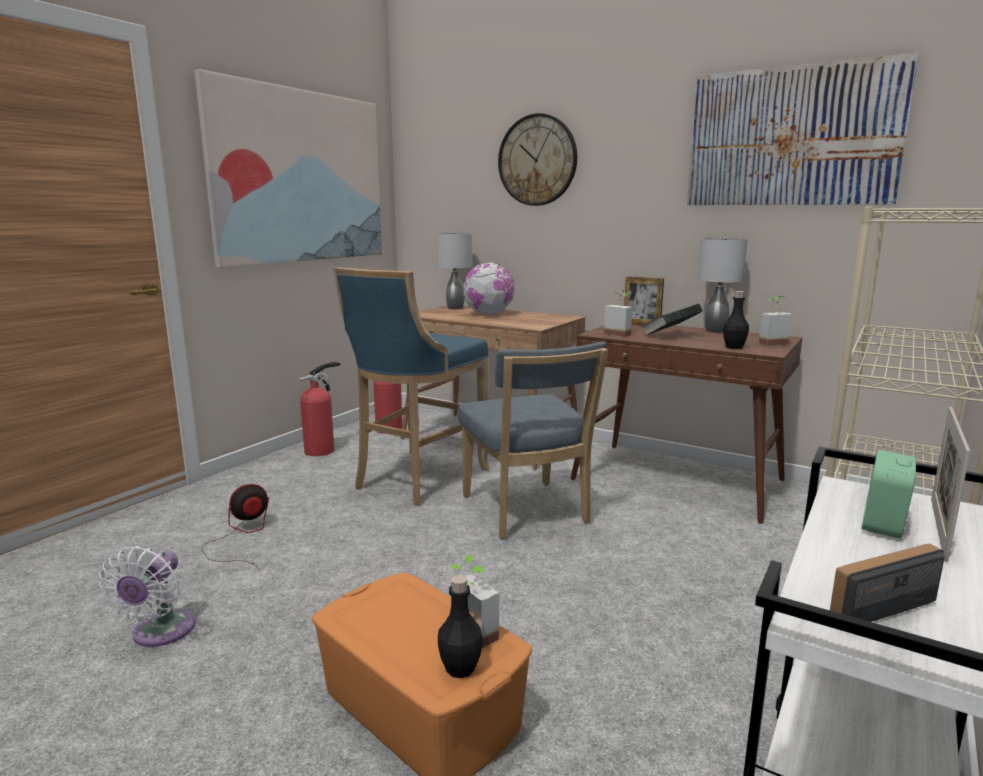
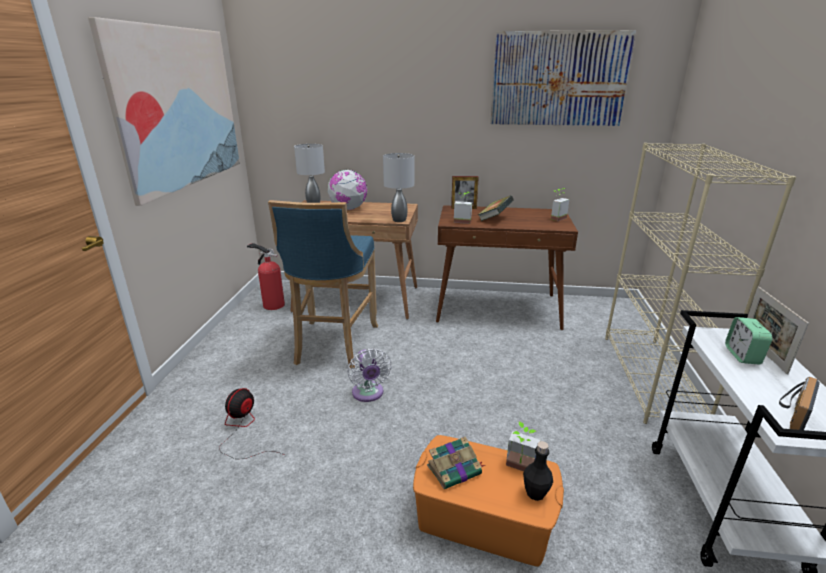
camera: 25 degrees left, 10 degrees up
white fan [99,546,195,647] -> white fan moved to [347,349,392,402]
fire extinguisher [298,362,340,456] -> none
blue chair [458,342,608,539] -> none
wall clock [498,113,577,206] -> none
grey table lamp [698,237,748,333] -> grey table lamp moved to [383,153,414,222]
black bottle [723,291,749,349] -> none
none -> book [427,436,485,489]

